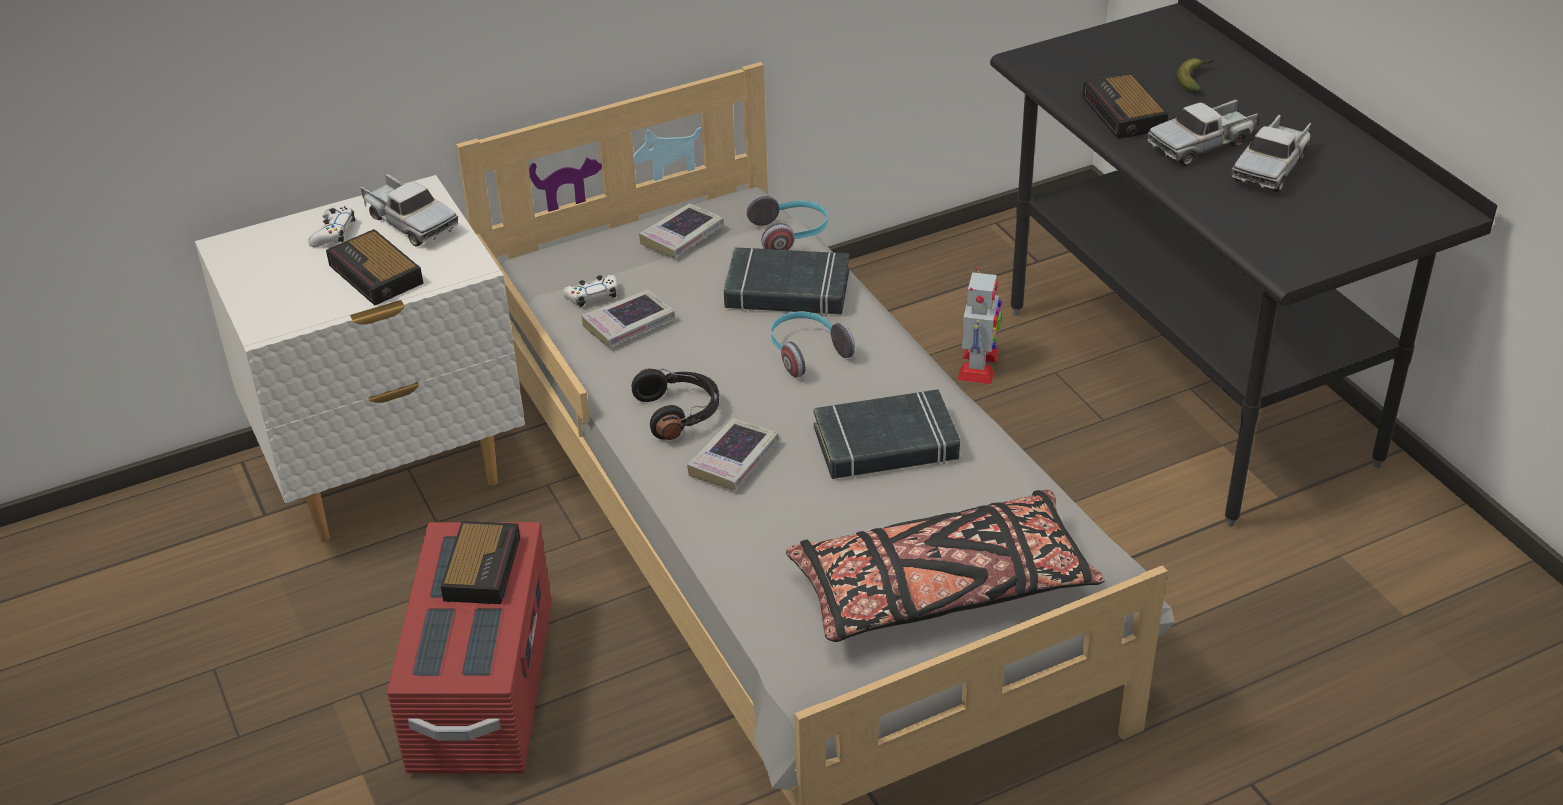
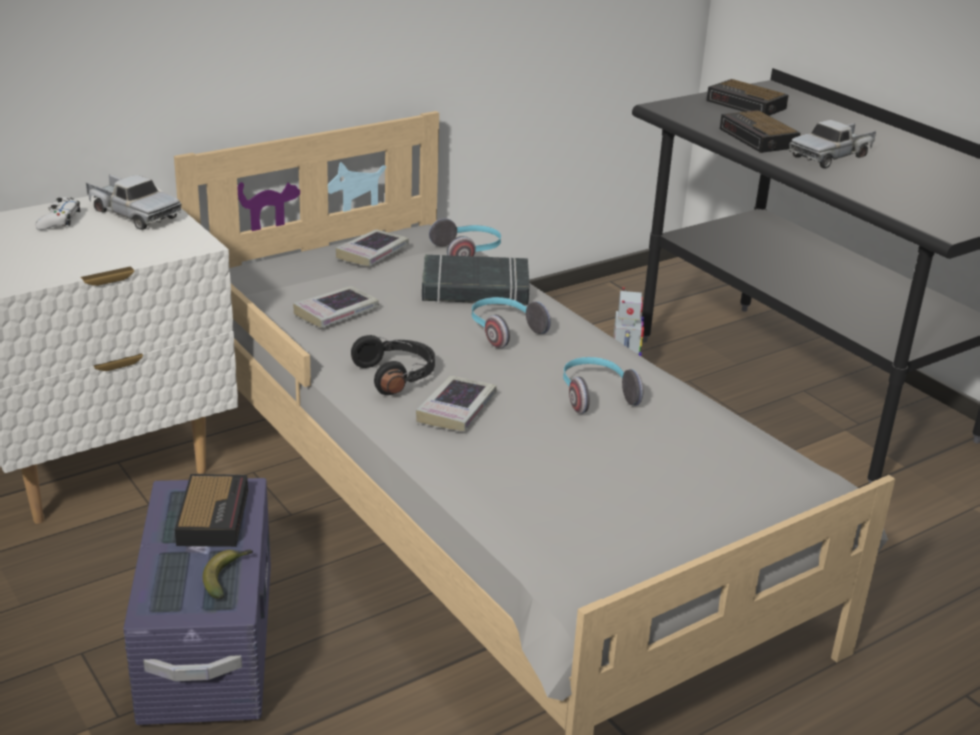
camera: 10 degrees left, 10 degrees down
alarm clock [326,229,424,305] -> alarm clock moved to [706,79,788,116]
red storage box [387,522,552,774] -> purple storage box [123,478,271,725]
white game controller [563,275,617,307] -> none
black pillow [786,490,1105,642] -> none
black book [813,389,960,479] -> headphones [563,357,643,414]
banana [1177,58,1214,93] -> banana moved to [203,549,253,599]
toy truck [1232,115,1312,193] -> none

